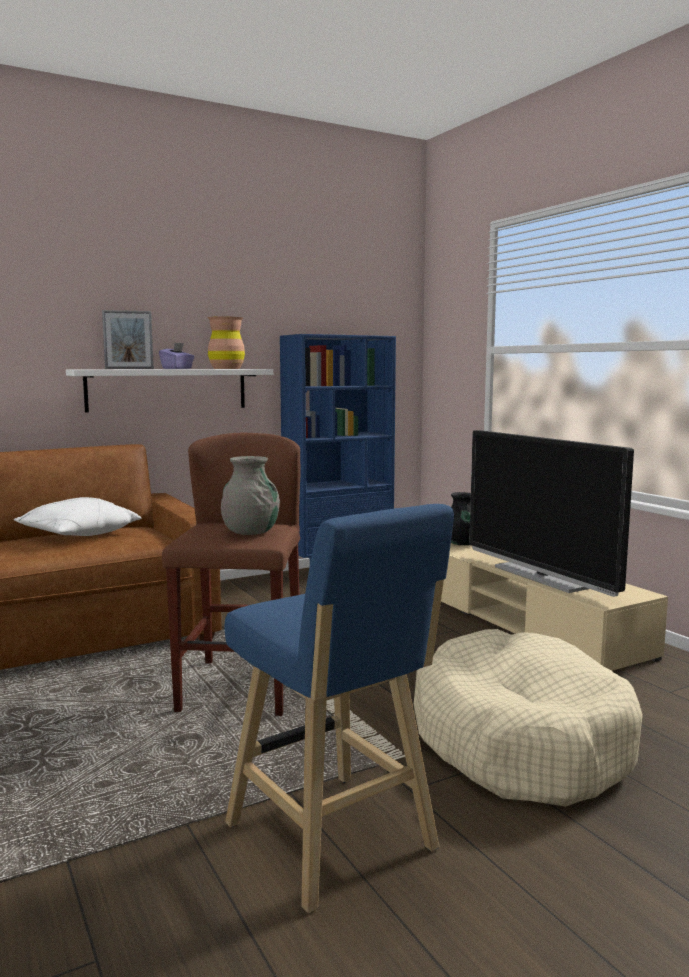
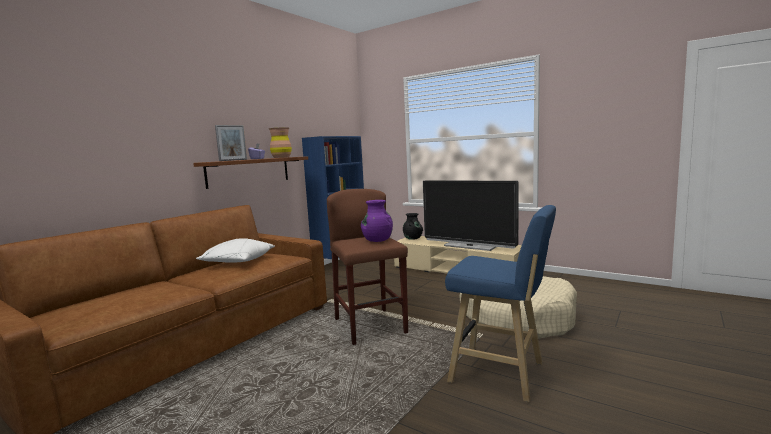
camera: 25 degrees left, 0 degrees up
white shelf [66,369,273,412] -> brown shelf [193,156,308,189]
grey vase [221,456,280,535] -> purple vase [361,200,393,242]

